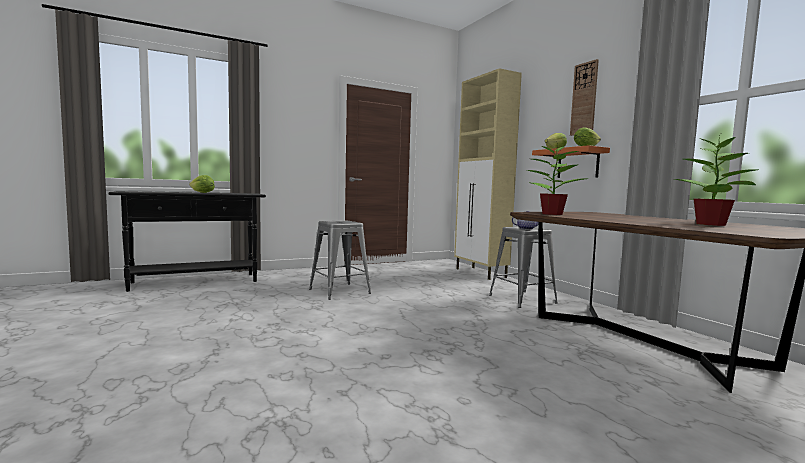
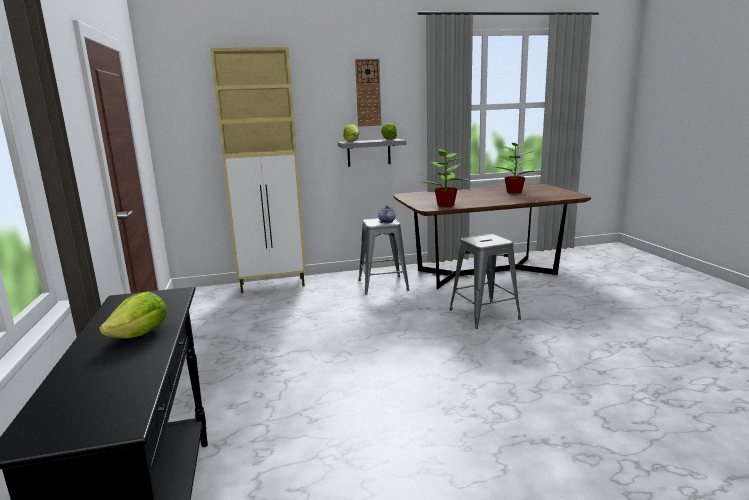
camera: 75 degrees left, 10 degrees up
grey stool [309,221,371,300] -> grey stool moved to [449,234,521,329]
orange shelf [532,145,610,178] -> grey shelf [338,139,406,167]

